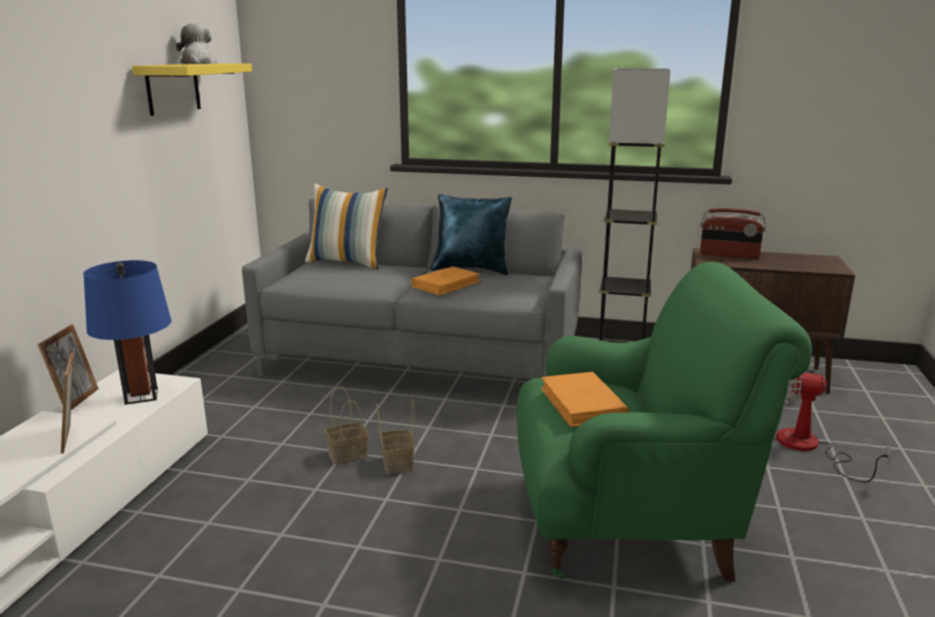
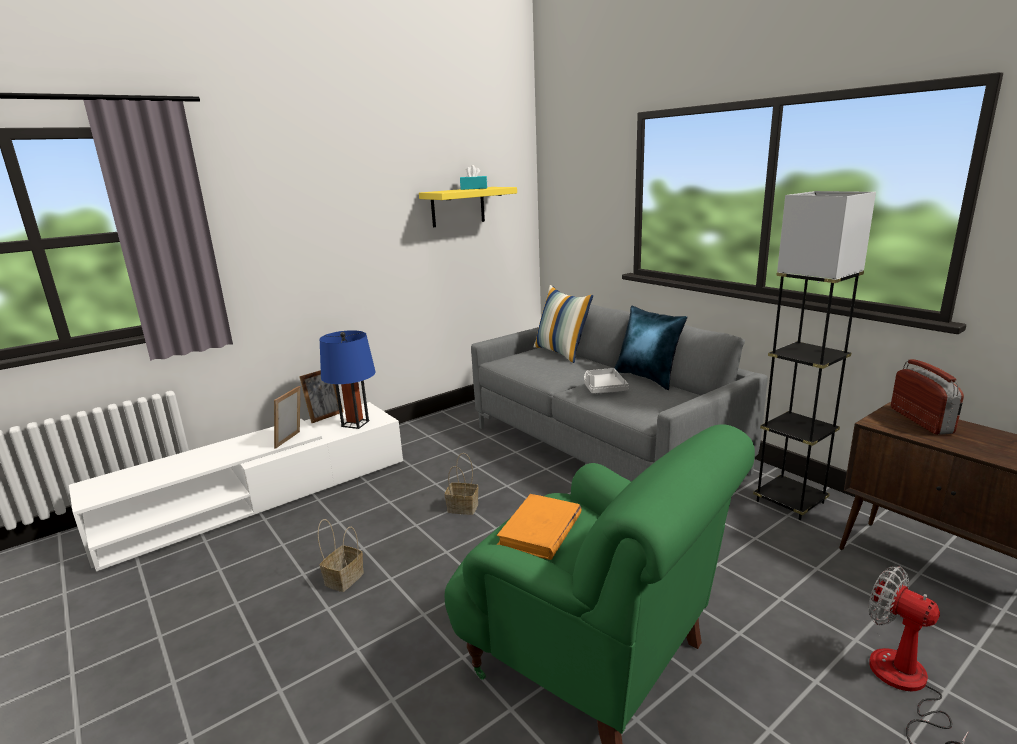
camera: 40 degrees right, 0 degrees up
plush toy [176,23,217,64] -> turquoise tissue box [460,165,487,190]
basket [376,399,415,474] -> basket moved to [318,519,364,592]
orange book [411,266,481,296] -> grey tray [584,368,629,394]
radio [700,208,766,259] -> radio turned 150 degrees counterclockwise [891,359,964,435]

